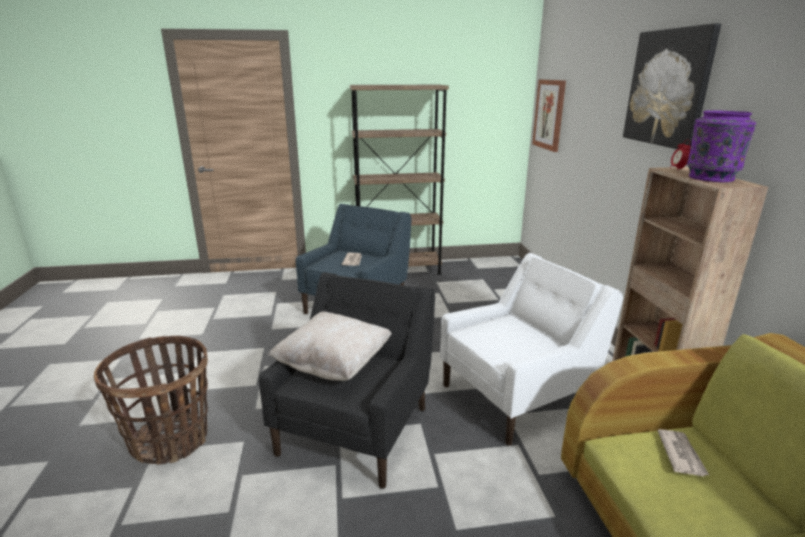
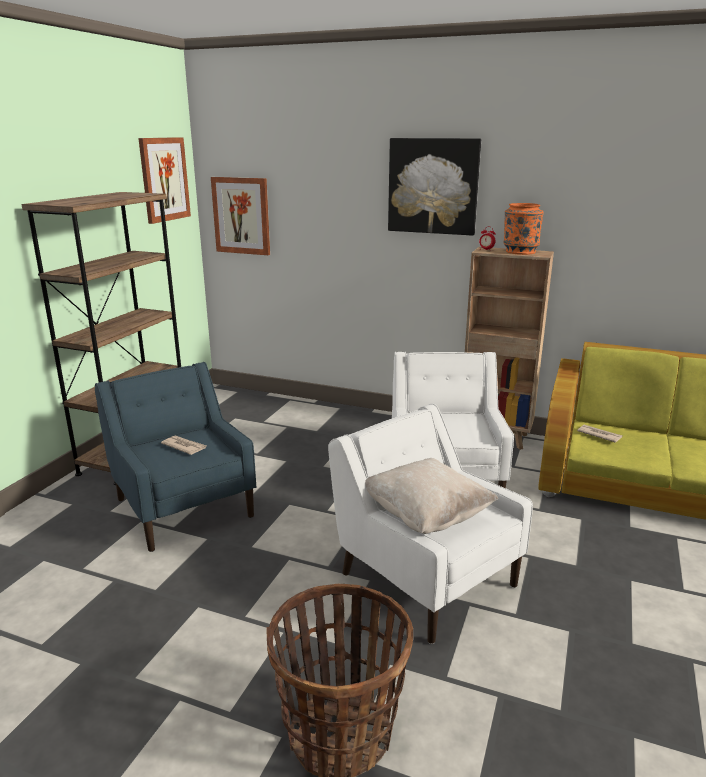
camera: 60 degrees left, 0 degrees up
black armchair [259,272,435,489] -> white armchair [328,404,533,644]
purple vase [687,110,756,182] -> orange vase [504,203,544,255]
none -> picture [138,137,191,224]

